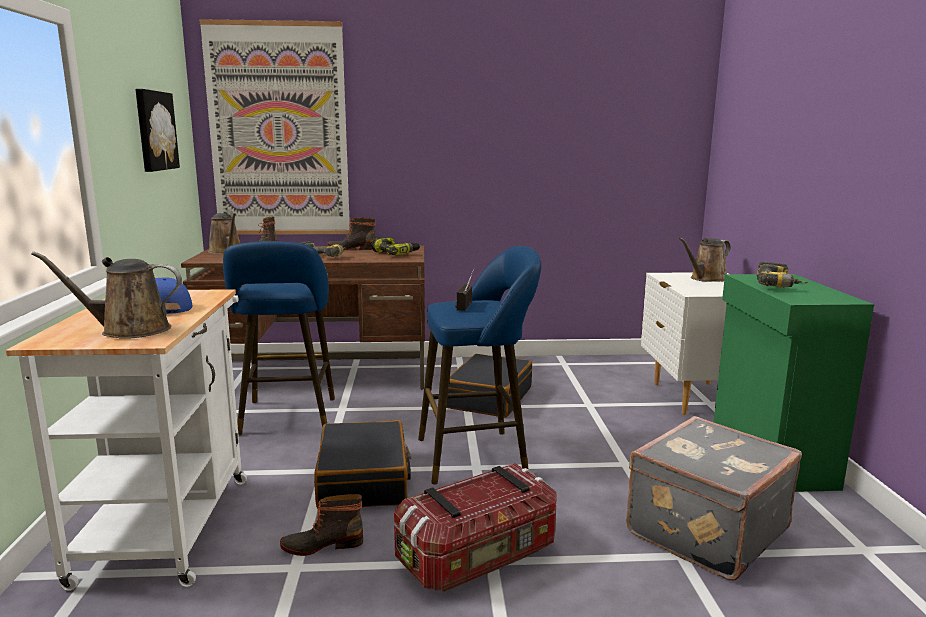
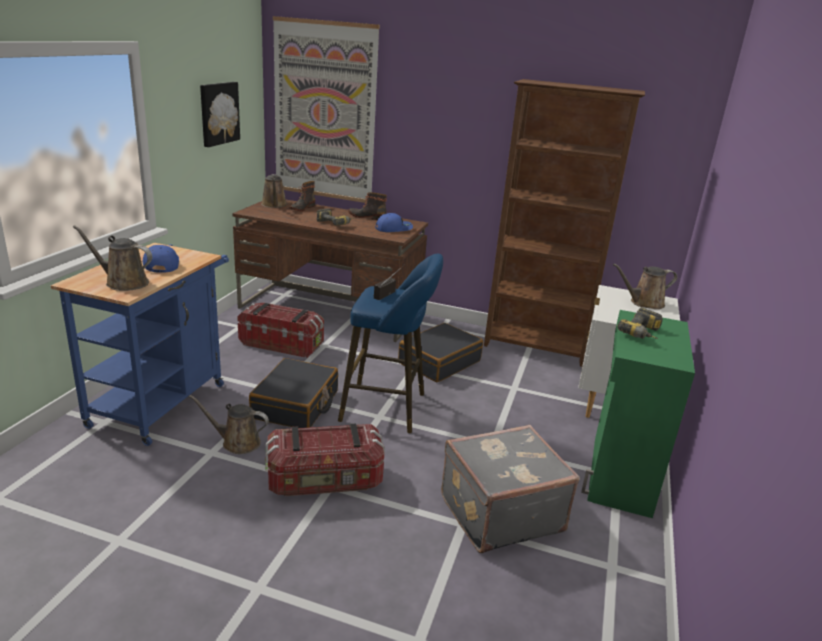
camera: 20 degrees right, 10 degrees up
white cart [6,289,247,591] -> blue cart [51,243,229,446]
blue stool [223,241,335,435] -> storage box [237,302,324,358]
boot [280,494,363,556] -> brown watering can [189,395,269,454]
power drill [372,237,420,255] -> blue cap [375,213,413,232]
none -> brown bookcase [484,79,645,367]

